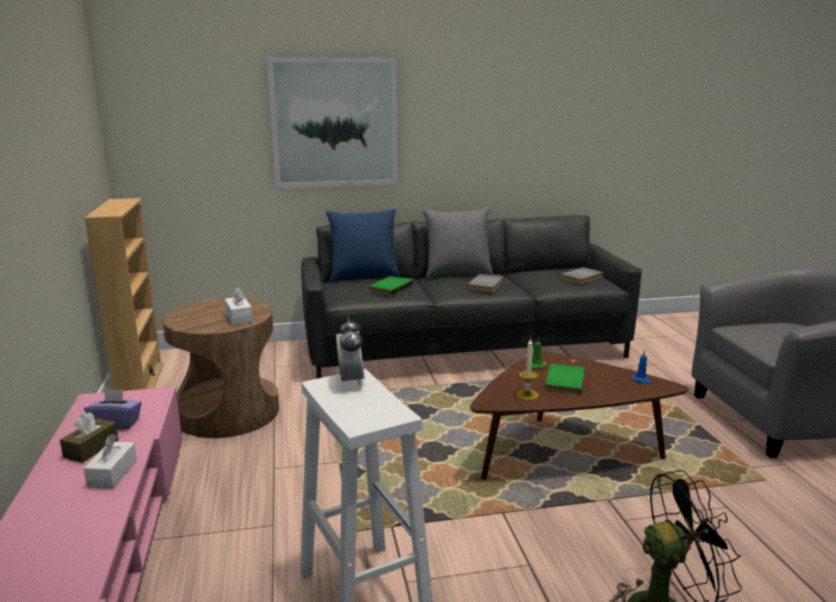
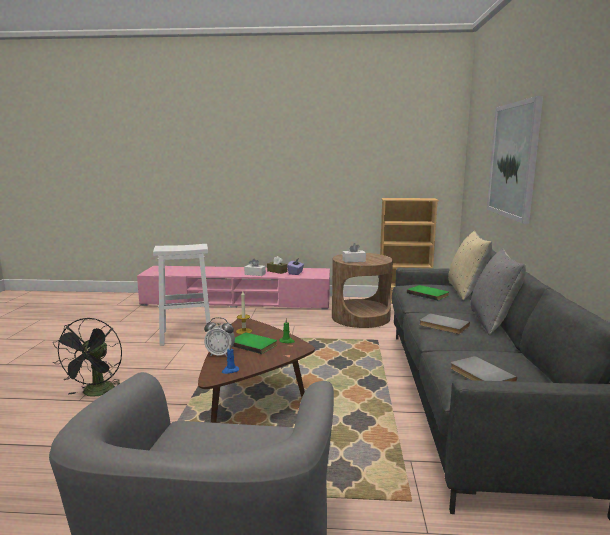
camera: 105 degrees right, 5 degrees down
blue pillow [326,209,400,282] -> beige pillow [448,231,492,300]
alarm clock [336,316,365,386] -> alarm clock moved to [204,317,235,357]

